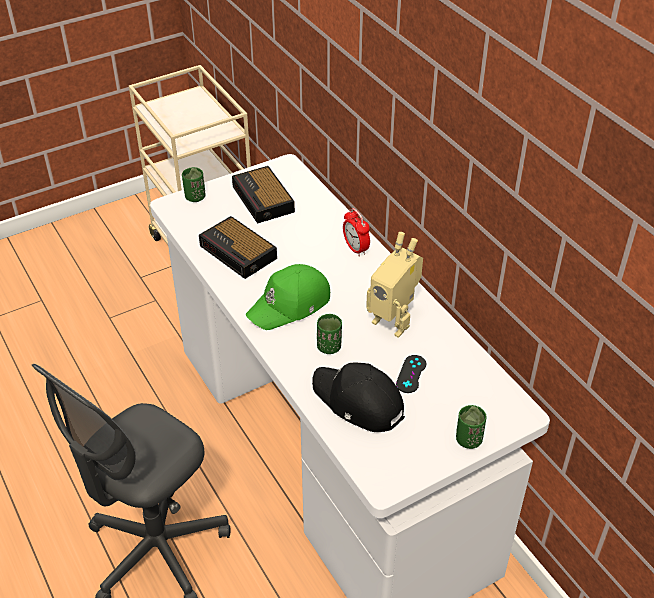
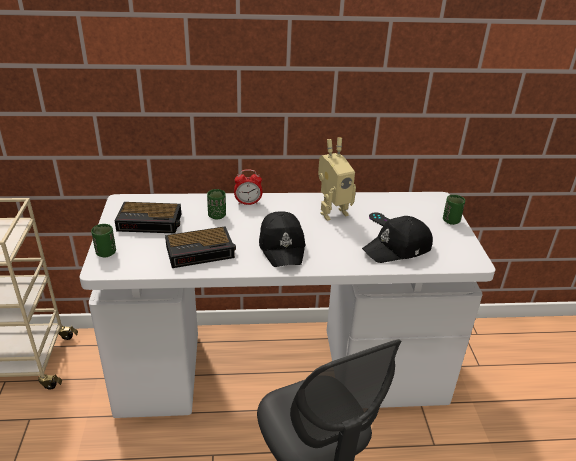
camera: 65 degrees left, 10 degrees down
green cap [246,264,330,330] -> black cap [259,211,306,267]
green cup [317,314,342,354] -> green cup moved to [207,189,226,220]

